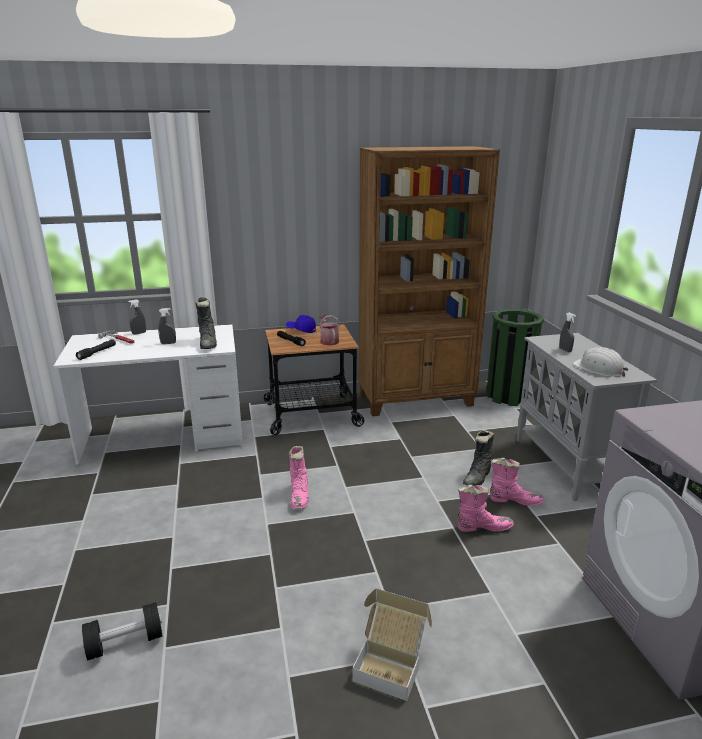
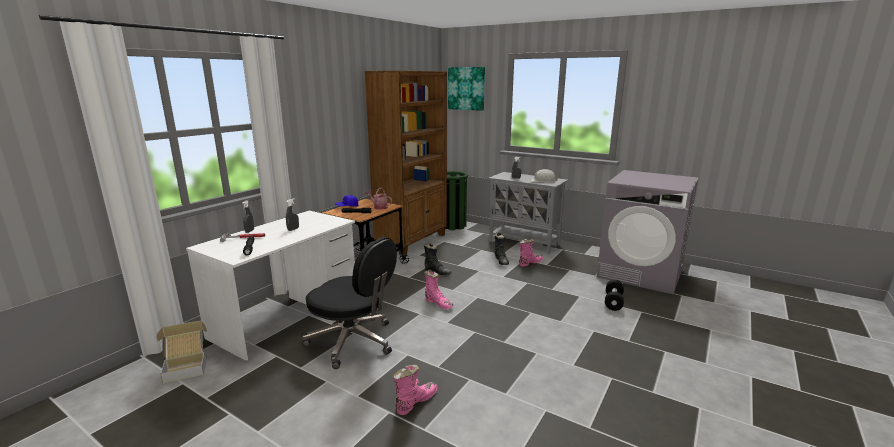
camera: 45 degrees left, 5 degrees down
black dumbbell [82,602,163,661] -> black dumbbell moved to [605,280,624,311]
black boot [195,297,217,349] -> black boot moved to [424,243,452,275]
cardboard box [352,588,432,701] -> cardboard box moved to [156,320,207,384]
pink boot [457,484,514,532] -> pink boot moved to [393,365,437,415]
none -> black office chair [302,237,397,369]
none -> picture [448,67,485,111]

